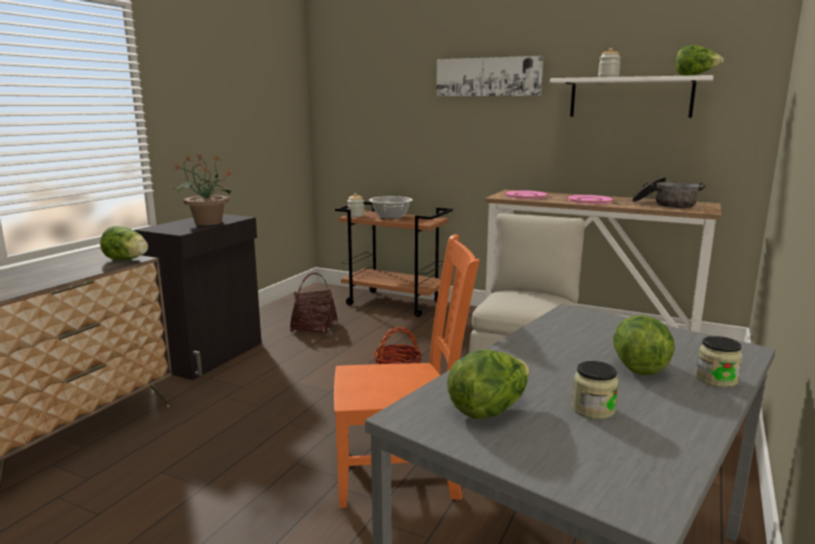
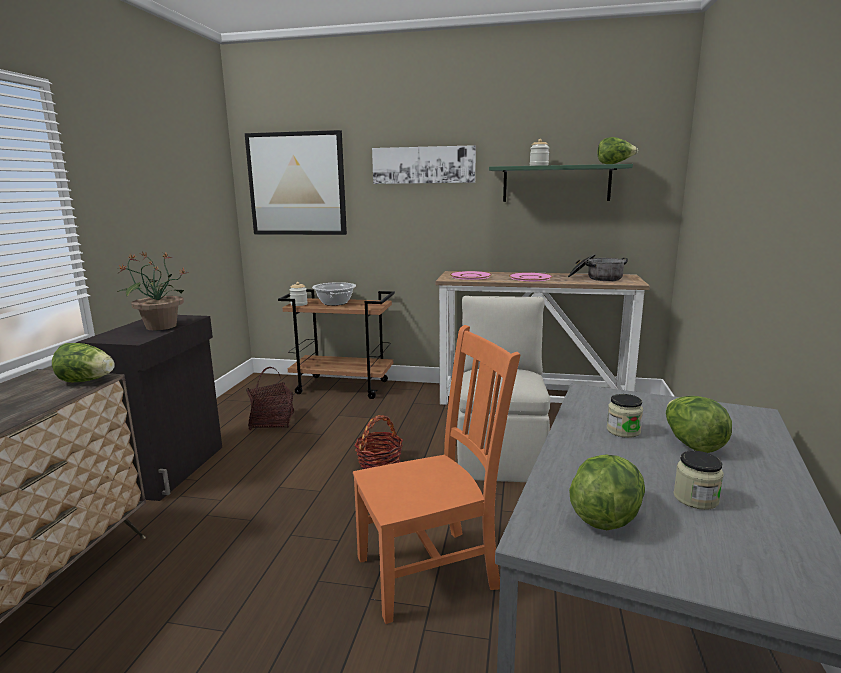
camera: 15 degrees left, 0 degrees up
white shelf [550,75,713,118] -> green shelf [489,164,633,202]
jar [696,336,742,388] -> jar moved to [607,394,643,438]
none -> picture [245,130,347,235]

